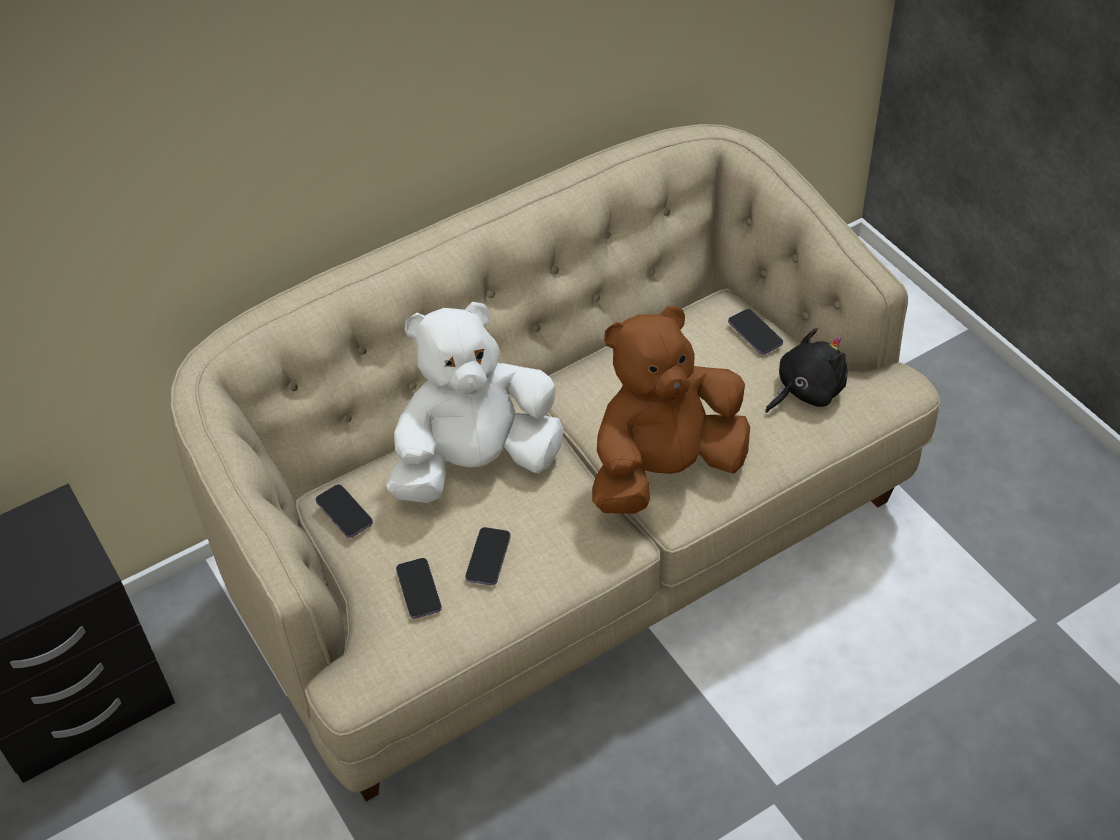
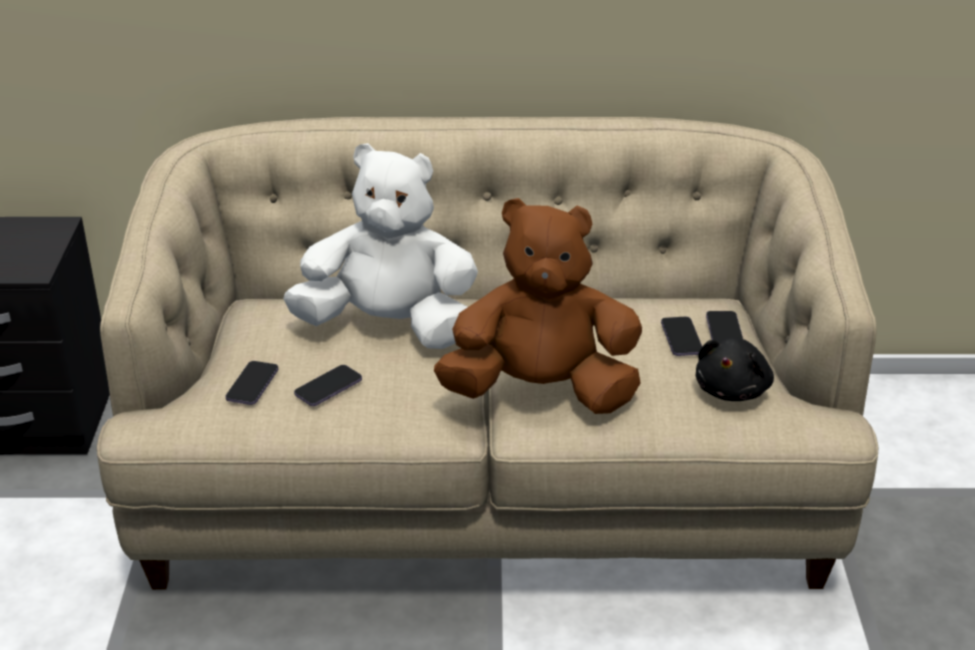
camera: 30 degrees right, 15 degrees down
phone [315,484,373,538] -> phone moved to [661,317,702,356]
black plush toy [765,328,847,413] -> black plush toy turned 120 degrees clockwise [695,338,774,401]

